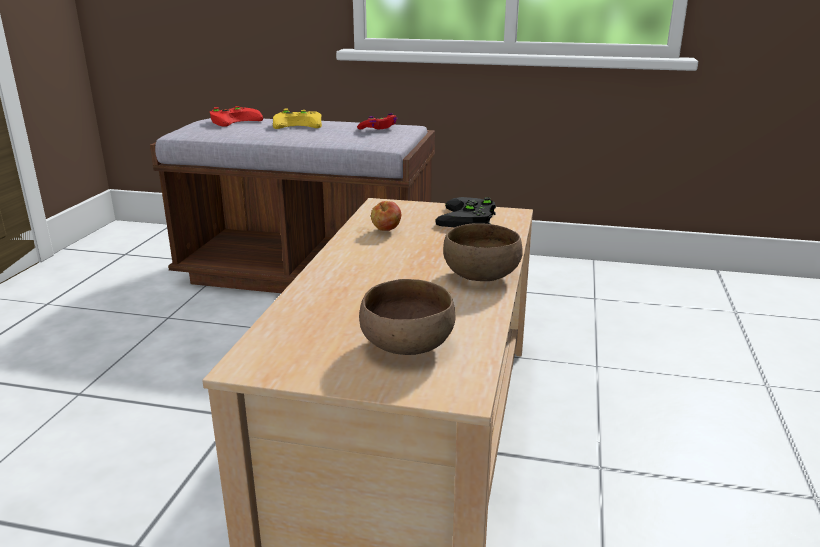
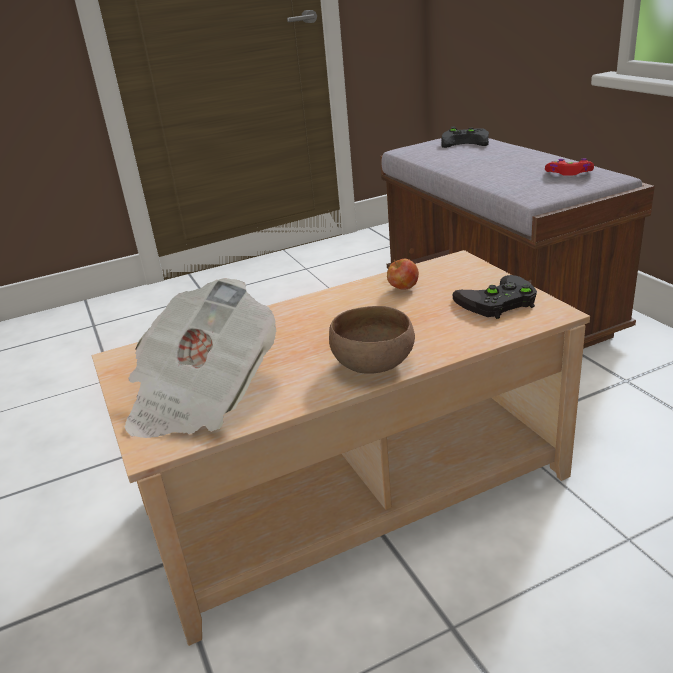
camera: 55 degrees right, 5 degrees up
red game controller [210,106,263,127] -> black game controller [441,127,489,148]
yellow game controller [273,108,322,129] -> none
brown bowl [359,279,456,355] -> newspaper [124,278,276,438]

